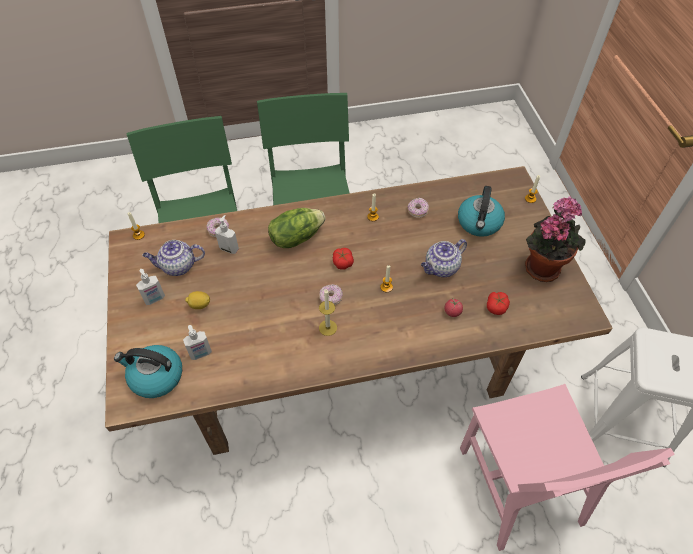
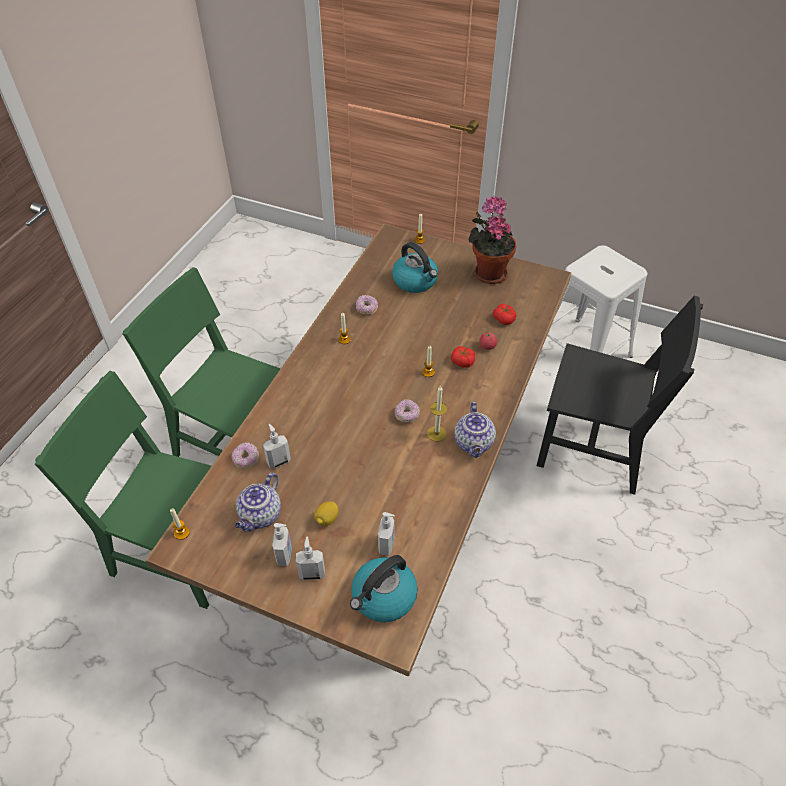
camera: 55 degrees left, 5 degrees down
lettuce [268,208,325,248] -> none
tomato [333,248,354,270] -> tomato moved to [451,346,475,367]
teapot [421,239,467,277] -> teapot moved to [454,402,496,458]
pink chair [460,384,675,551] -> black chair [537,296,703,495]
none -> soap dispenser [296,537,325,580]

